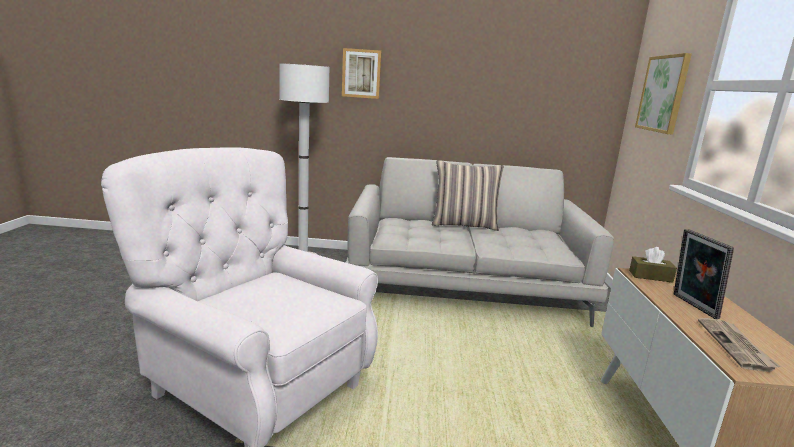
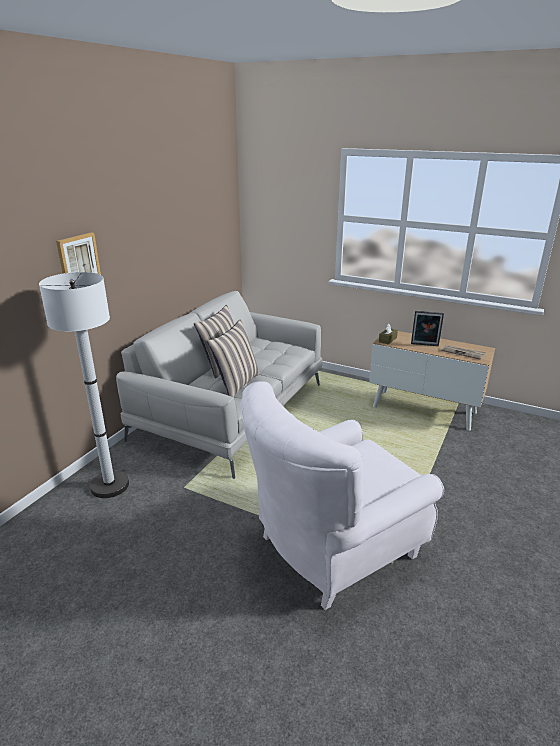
camera: 65 degrees left, 10 degrees up
picture [635,53,692,135] -> none
none -> pillow [207,319,260,397]

